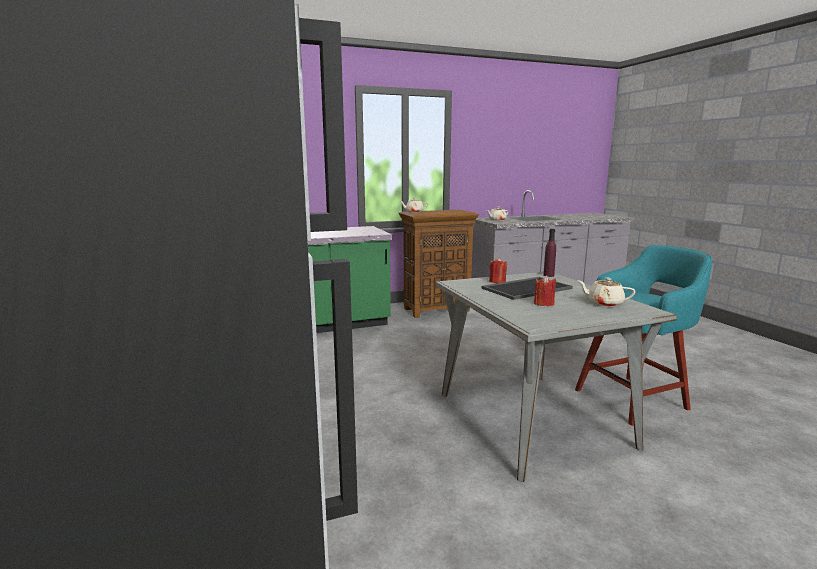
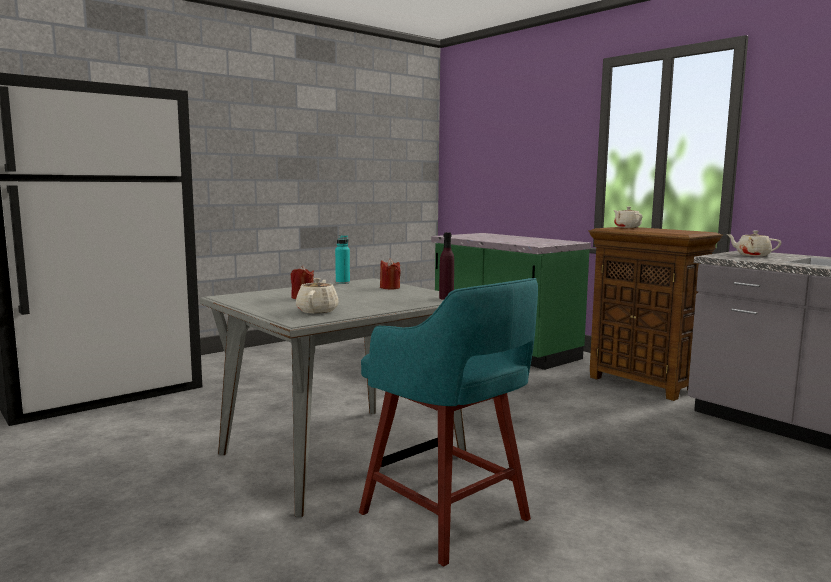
camera: 70 degrees right, 5 degrees down
tray [482,277,573,300] -> none
none -> turquoise bottle [335,235,350,284]

